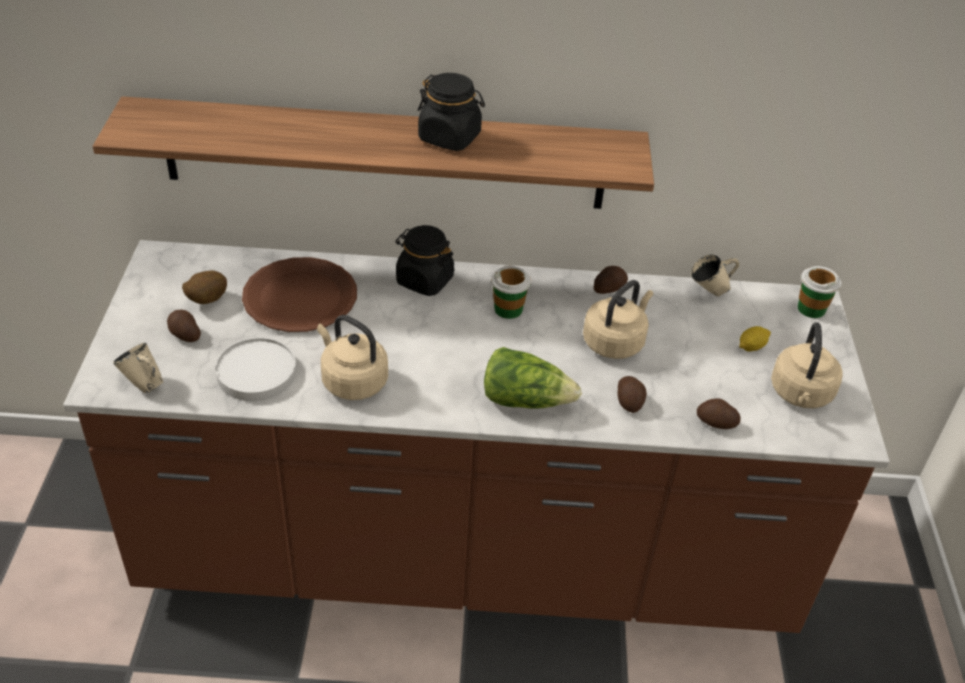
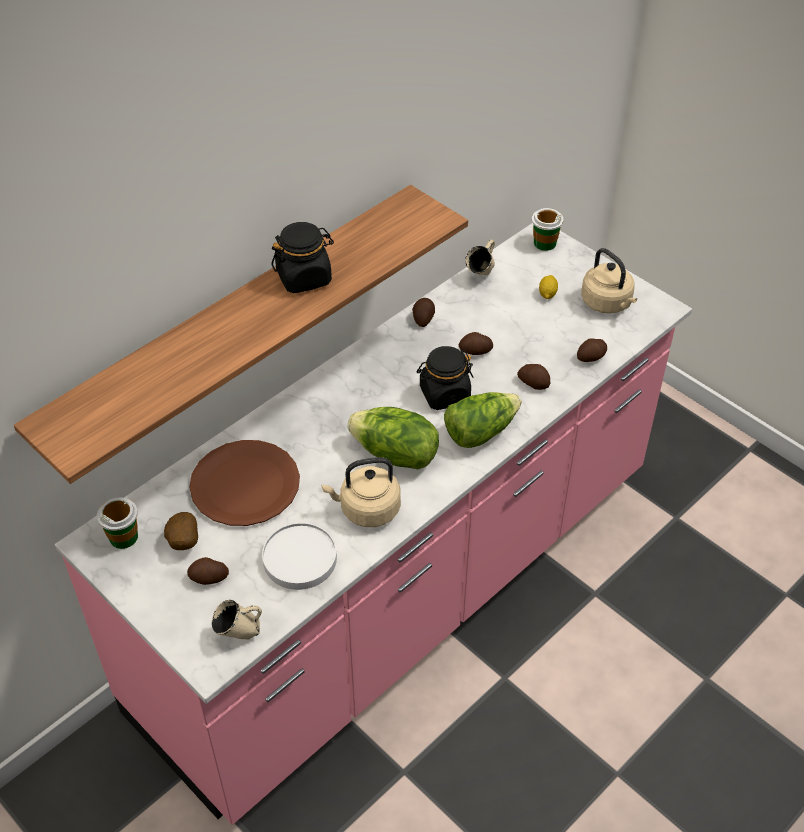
camera: 45 degrees left, 5 degrees up
brown counter [63,240,890,633] -> pink counter [55,223,692,825]
black jar [395,225,454,296] -> black jar moved to [417,346,474,410]
cup [491,266,531,319] -> cup moved to [97,497,138,549]
beige kettle [583,280,653,359] -> potato [459,332,493,355]
none -> lettuce [347,407,439,469]

